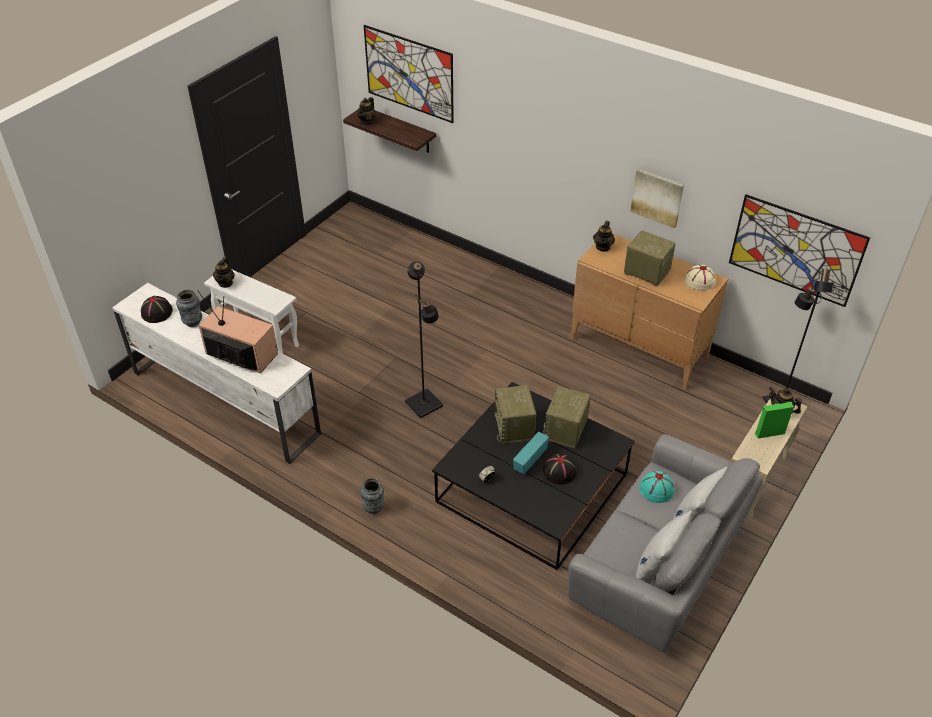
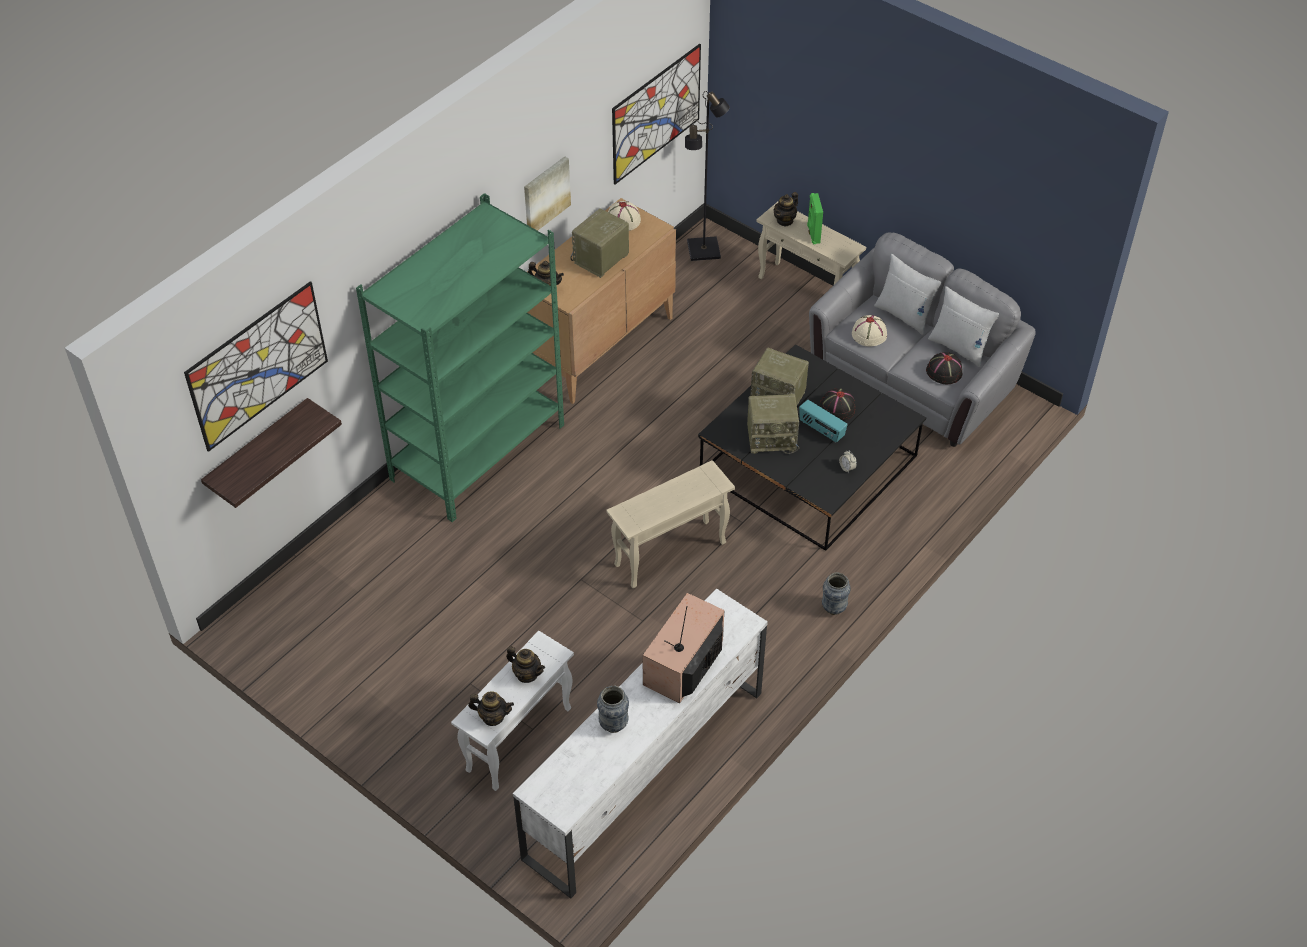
camera: 85 degrees left, 5 degrees up
black hat [141,296,173,323] -> black hat moved to [926,352,962,384]
teapot [357,97,376,125] -> teapot moved to [506,646,545,683]
black floor lamp [405,261,443,418] -> beige side table [606,460,735,588]
turquoise hat [639,471,674,503] -> beige hat [852,315,887,346]
none -> green bookcase [356,193,564,522]

